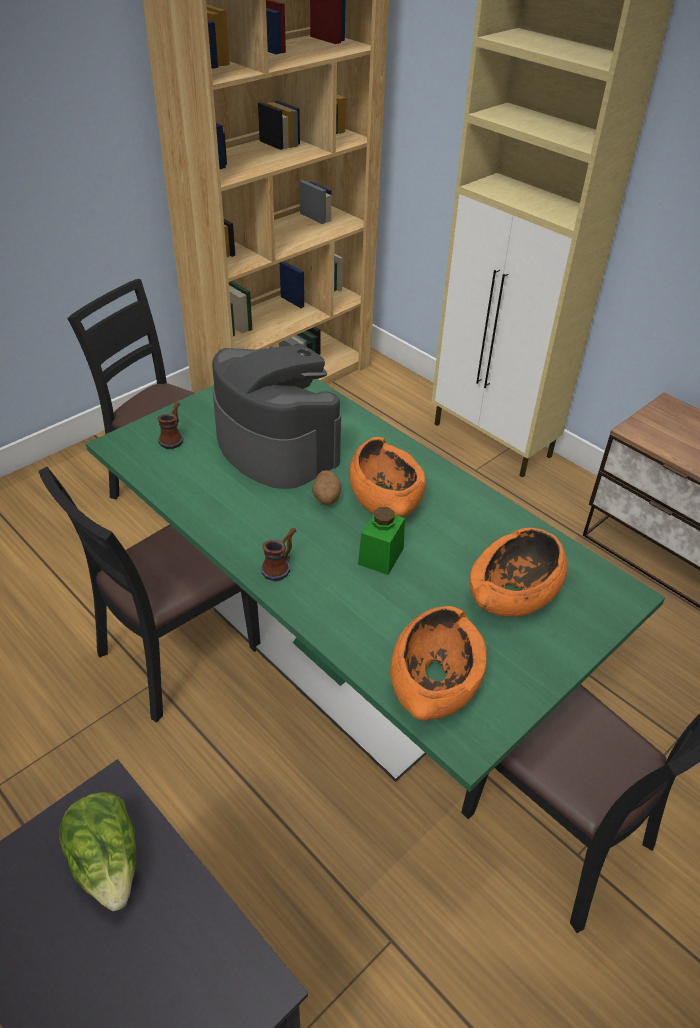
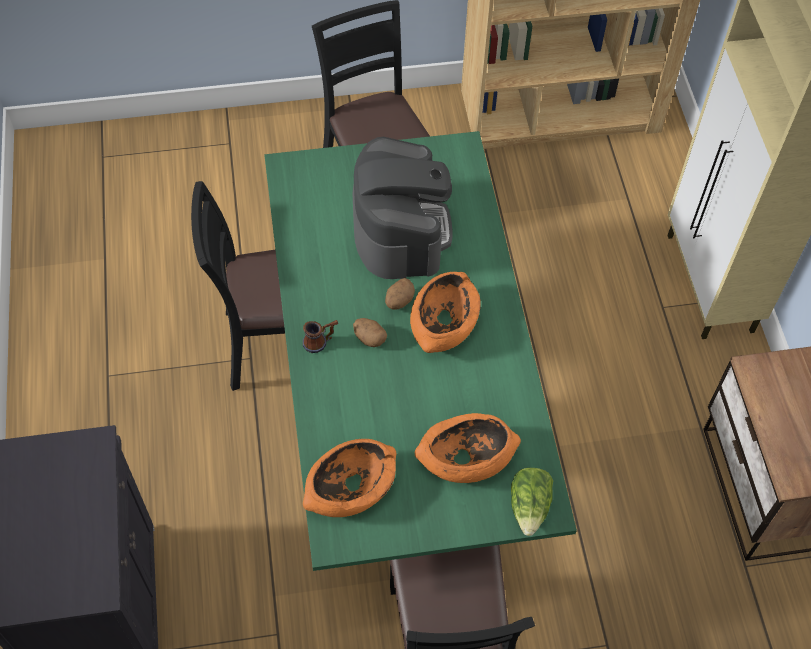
camera: 35 degrees right, 15 degrees up
lettuce [59,792,136,911] -> lettuce moved to [511,468,553,536]
mug [157,402,183,449] -> none
green jar [358,507,405,575] -> none
none -> potato [353,318,387,347]

